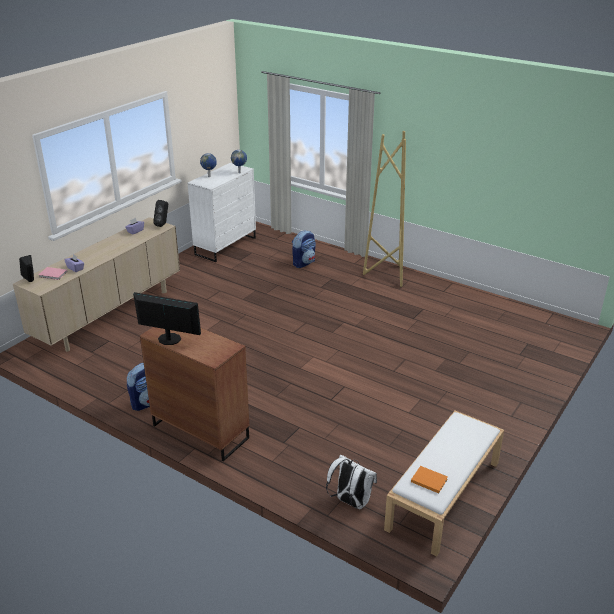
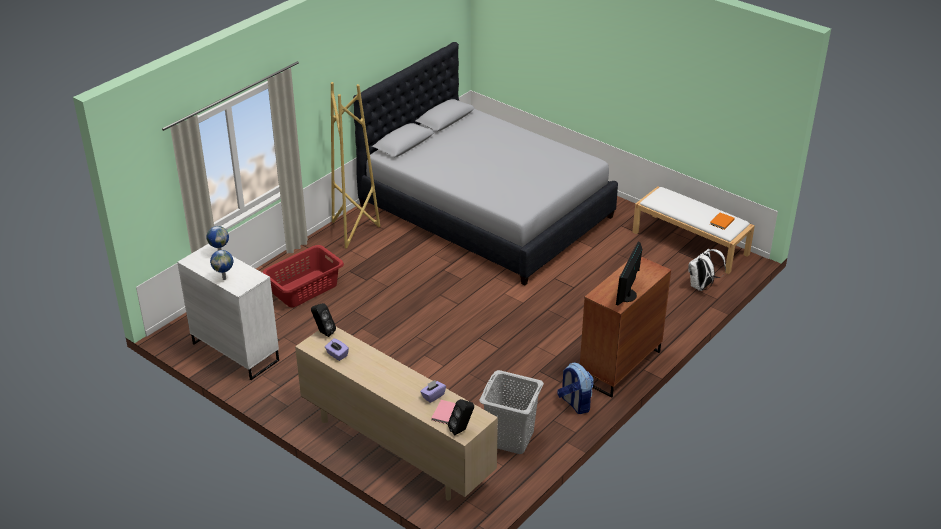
camera: 85 degrees left, 5 degrees up
backpack [292,230,316,268] -> red laundry basket [262,245,344,308]
none -> grey bed [353,42,618,286]
none -> grey laundry basket [479,370,544,454]

